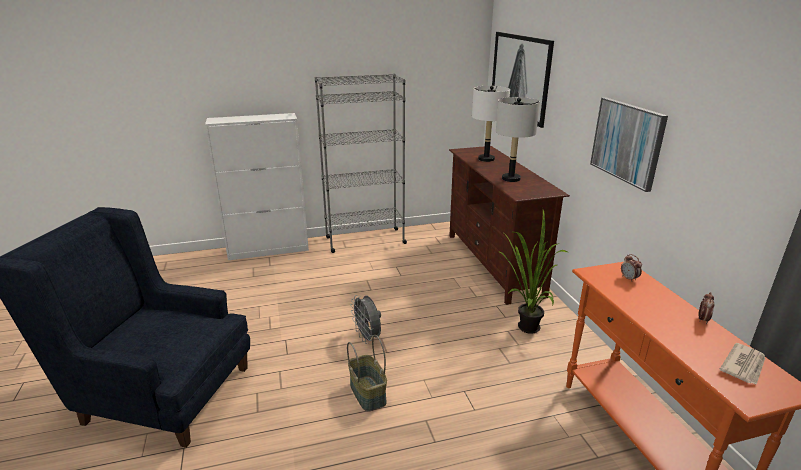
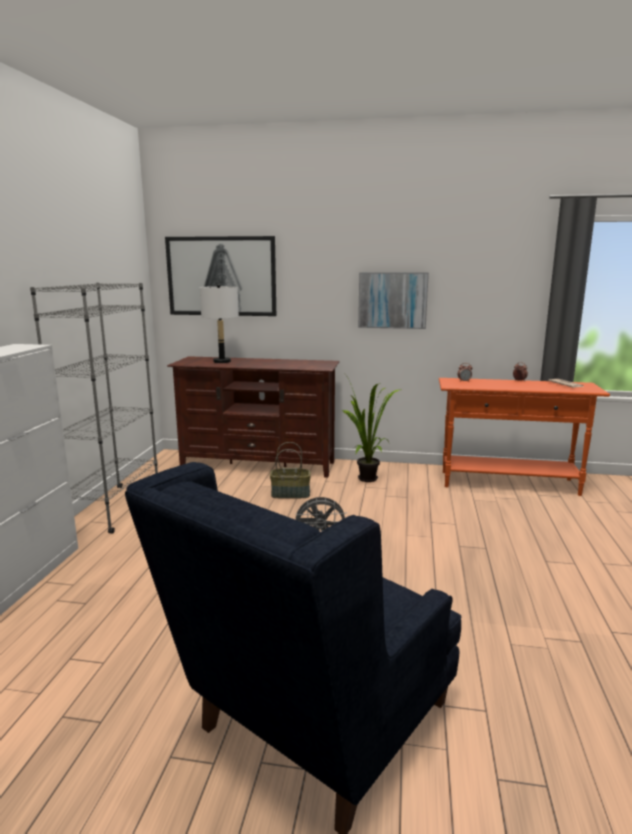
camera: 65 degrees left, 10 degrees down
basket [347,335,387,411] -> basket moved to [270,442,311,498]
grey table lamp [496,97,540,182] -> none

